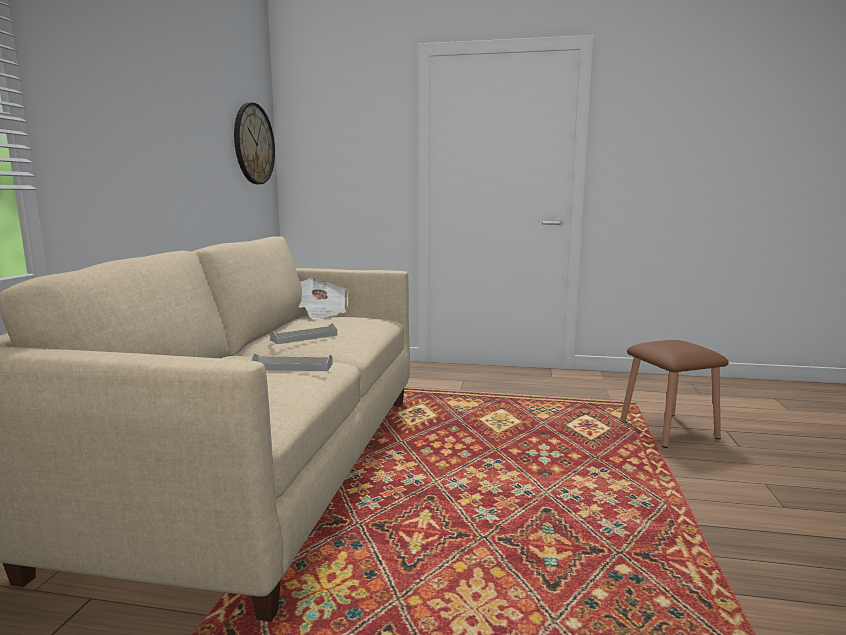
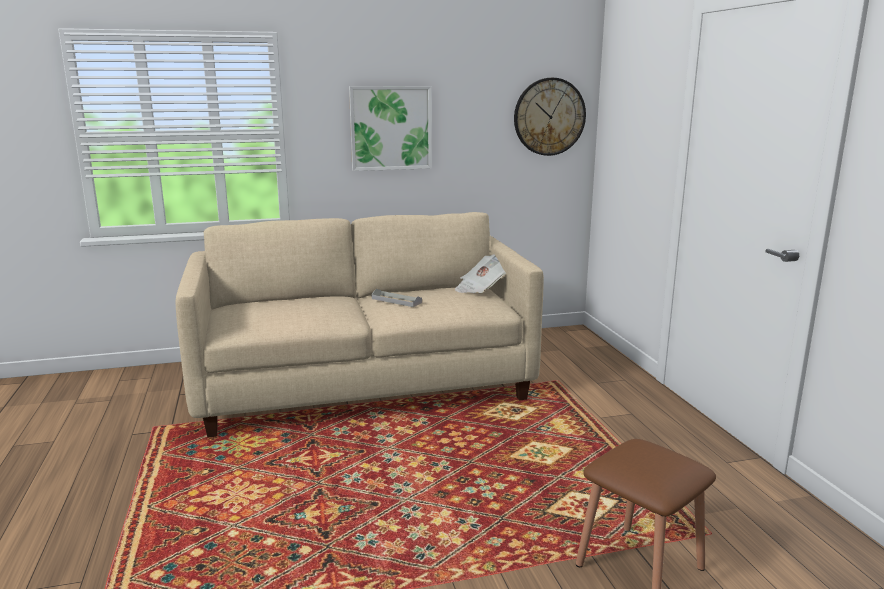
camera: 65 degrees right, 5 degrees up
grey tray [251,354,333,371] -> none
none -> picture [349,86,432,171]

